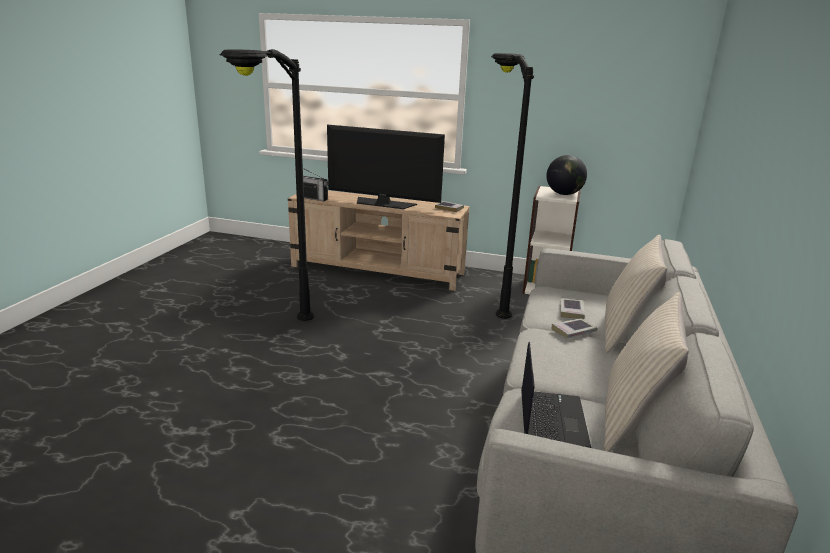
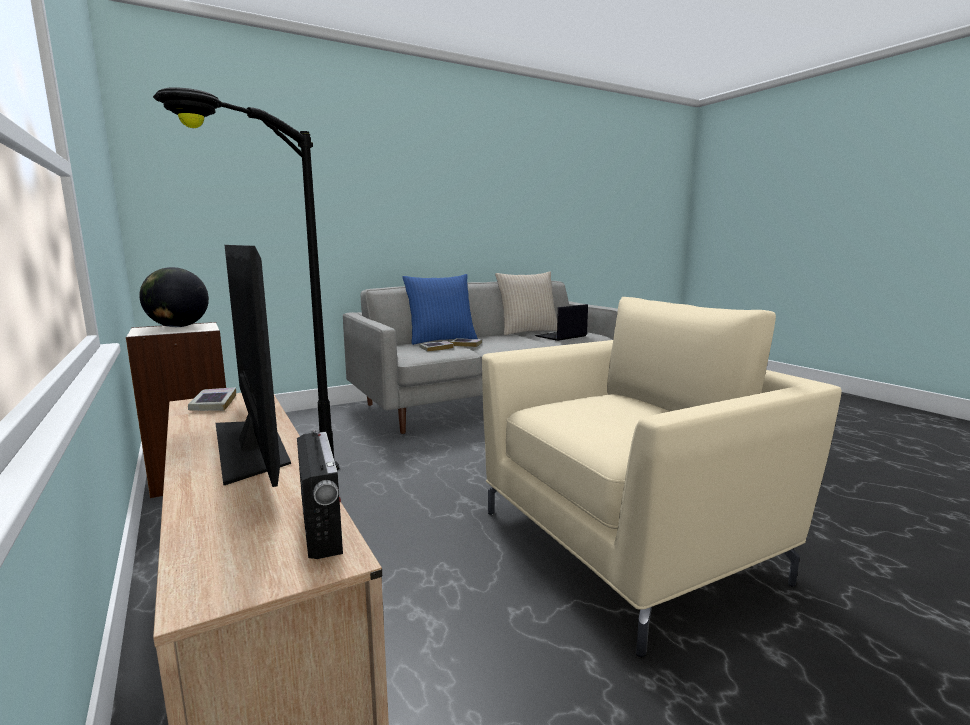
camera: 135 degrees left, 10 degrees down
black floor lamp [220,49,314,321] -> beige armchair [482,297,842,657]
beige pillow [605,234,667,353] -> blue pillow [403,274,478,345]

